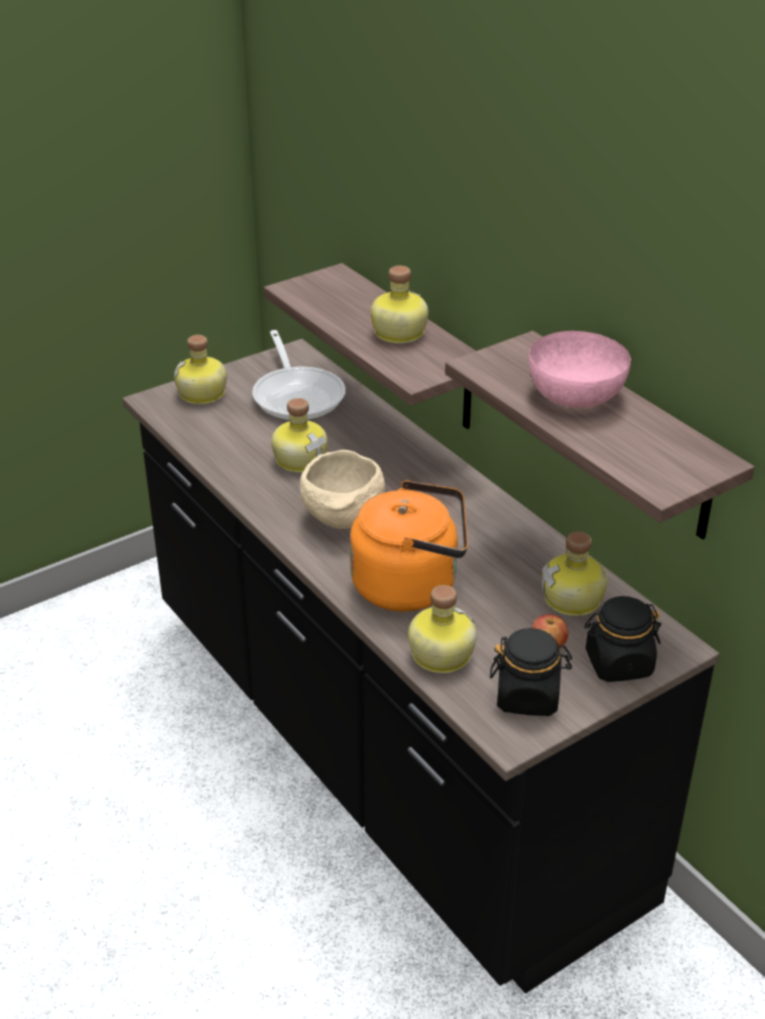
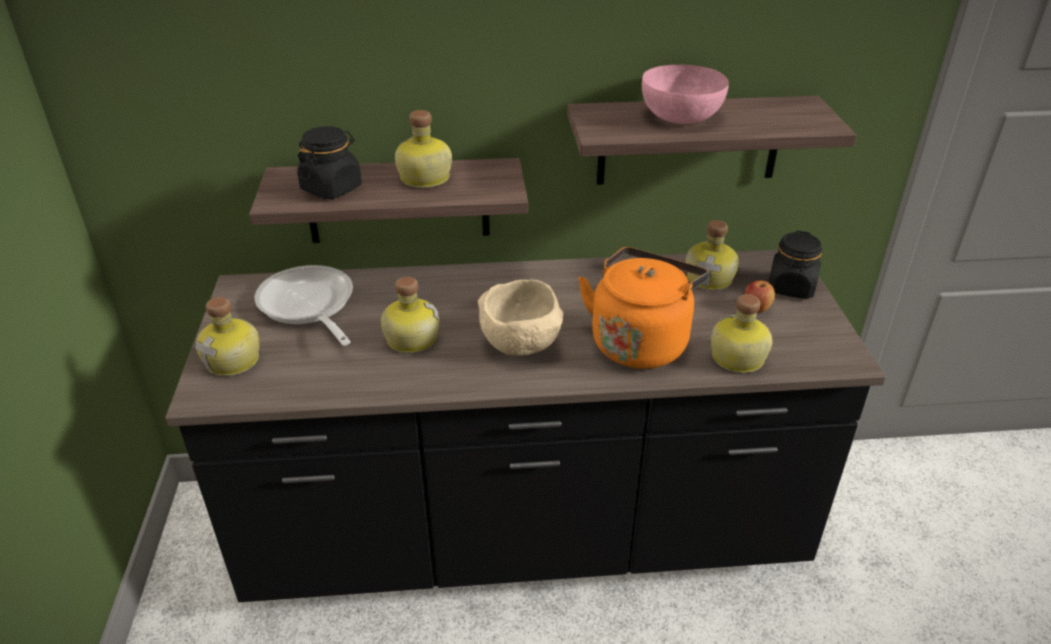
camera: 60 degrees left, 0 degrees up
frying pan [252,330,346,420] -> frying pan turned 135 degrees counterclockwise [255,265,353,346]
black jar [490,628,572,716] -> black jar moved to [297,126,362,199]

